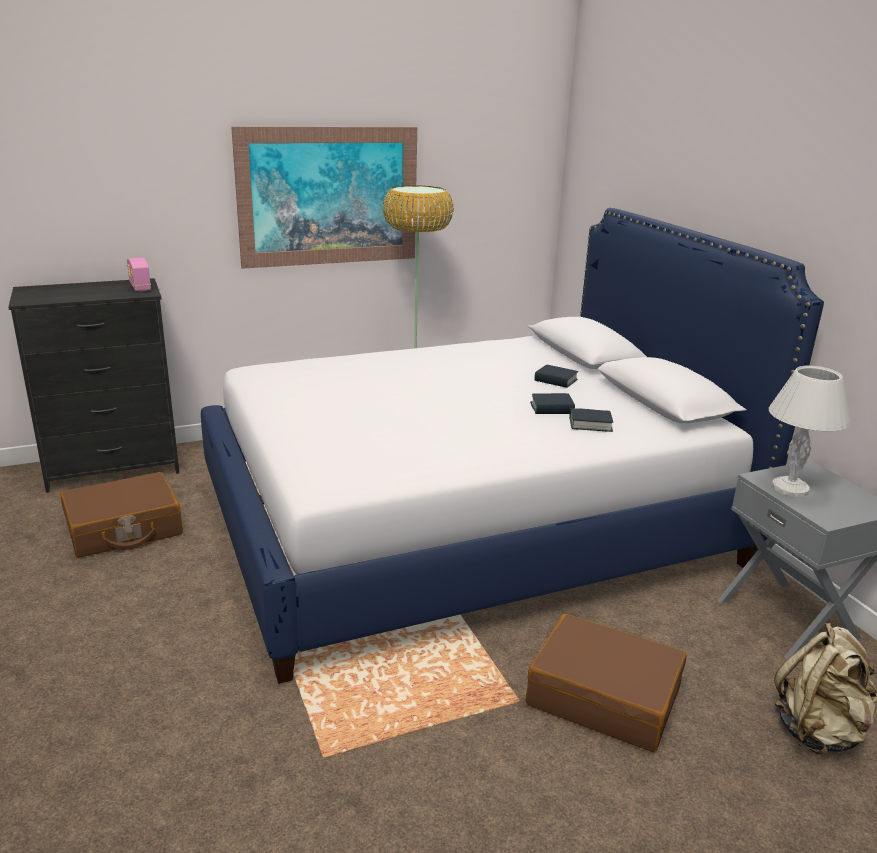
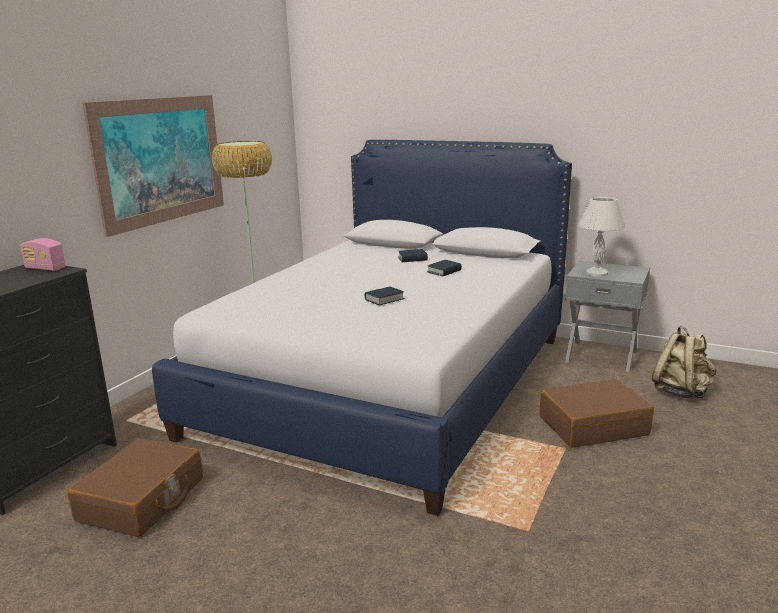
camera: 40 degrees left, 5 degrees down
book [569,408,613,432] -> book moved to [365,287,405,305]

